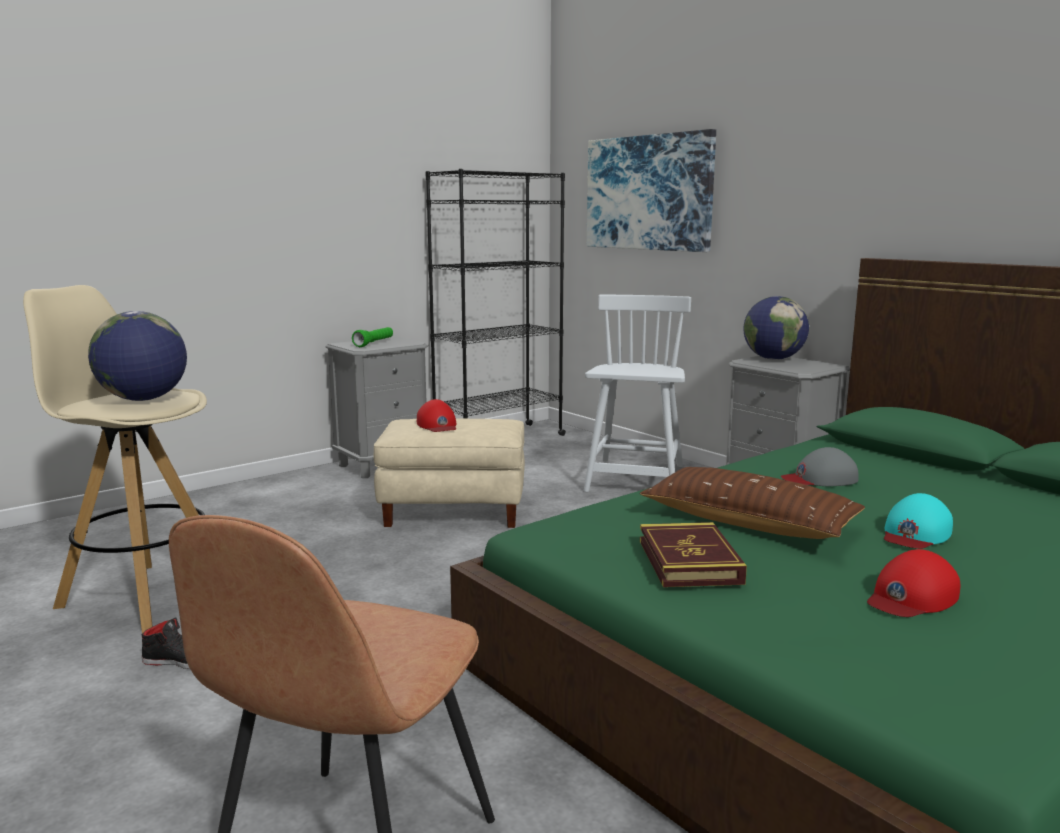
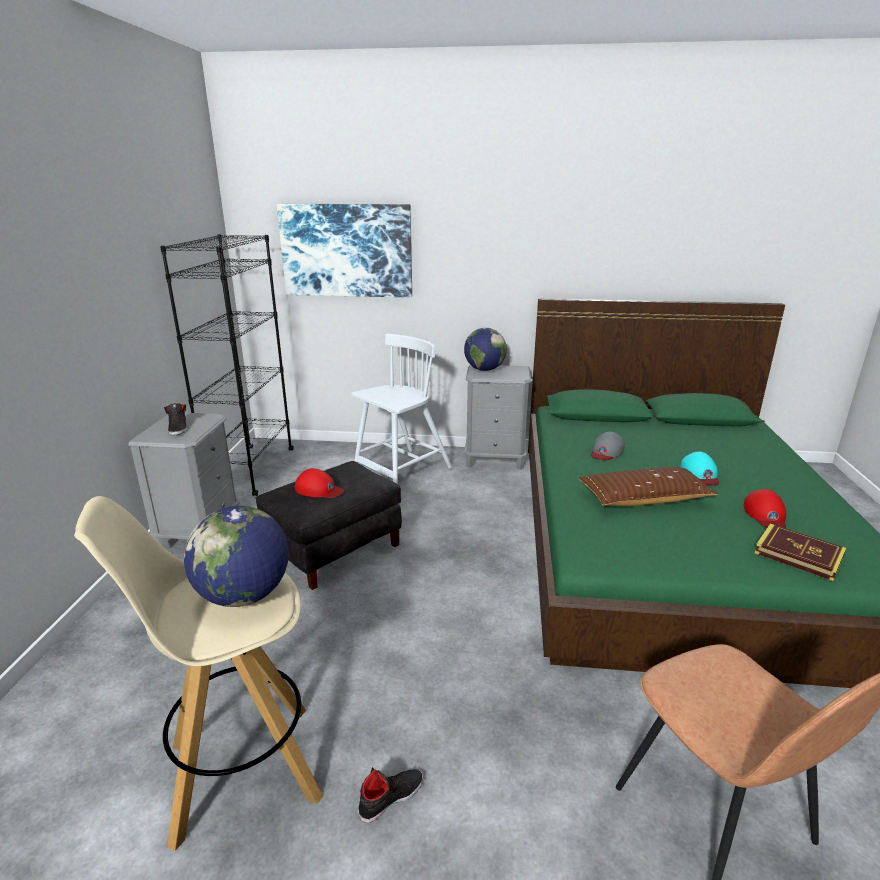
camera: 45 degrees left, 10 degrees up
green flashlight [352,327,393,347] -> black shoe [164,403,187,435]
beige ottoman [374,419,525,528] -> black ottoman [255,461,402,590]
white chair [584,295,691,492] -> white chair turned 75 degrees clockwise [351,334,452,484]
book [640,522,747,587] -> book moved to [754,524,846,581]

